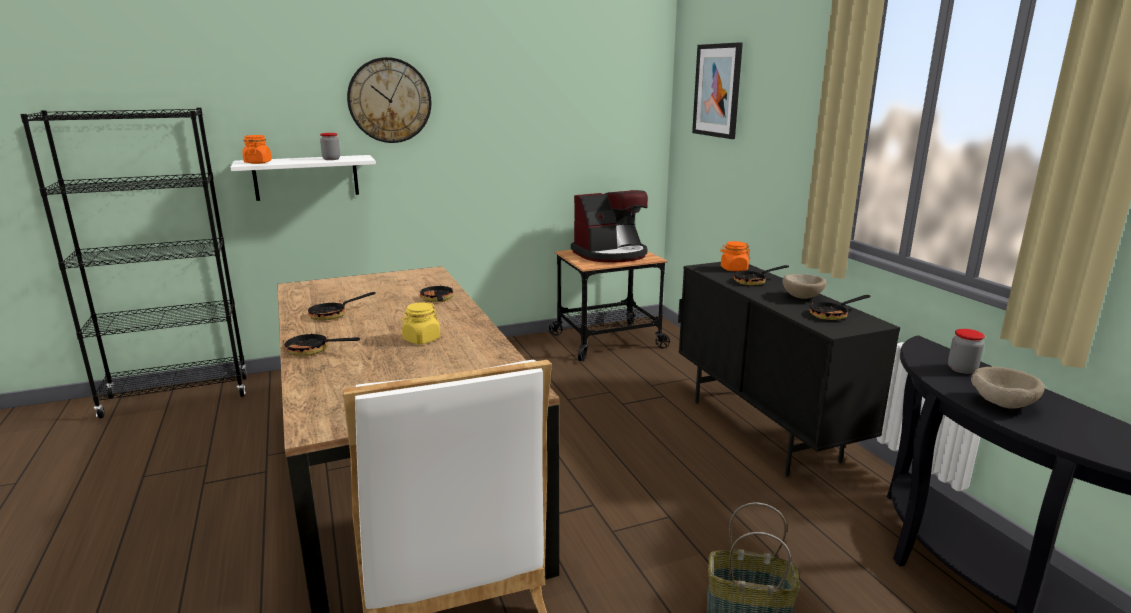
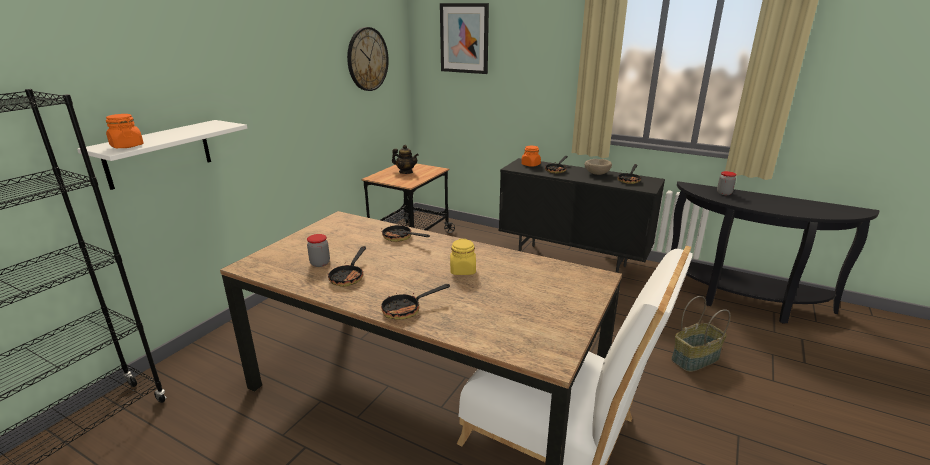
camera: 40 degrees left, 5 degrees up
jar [320,133,340,160] -> jar moved to [307,234,330,267]
wall clock [347,57,432,143] -> wall clock moved to [347,27,389,91]
coffee machine [571,190,648,263] -> teapot [392,145,419,174]
beige bowl [971,367,1045,409] -> none

